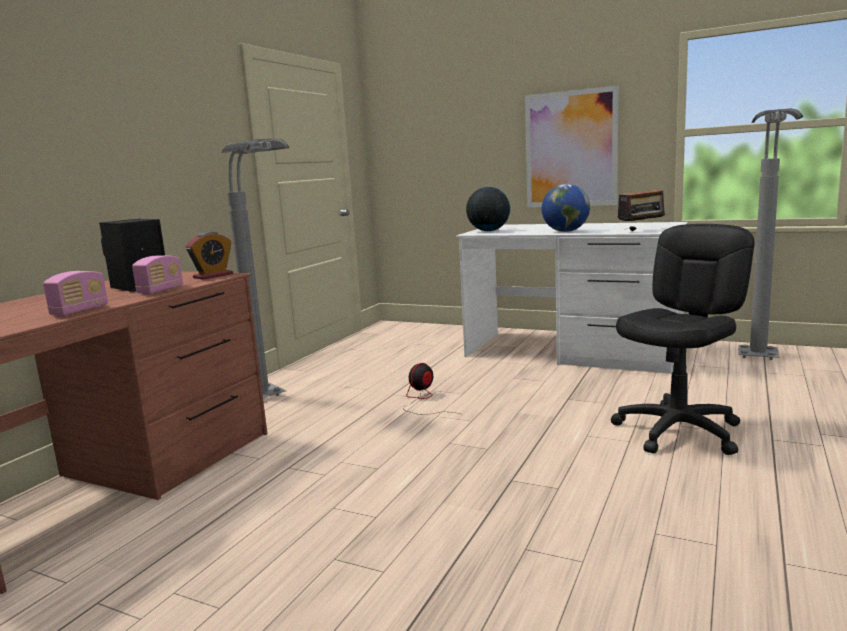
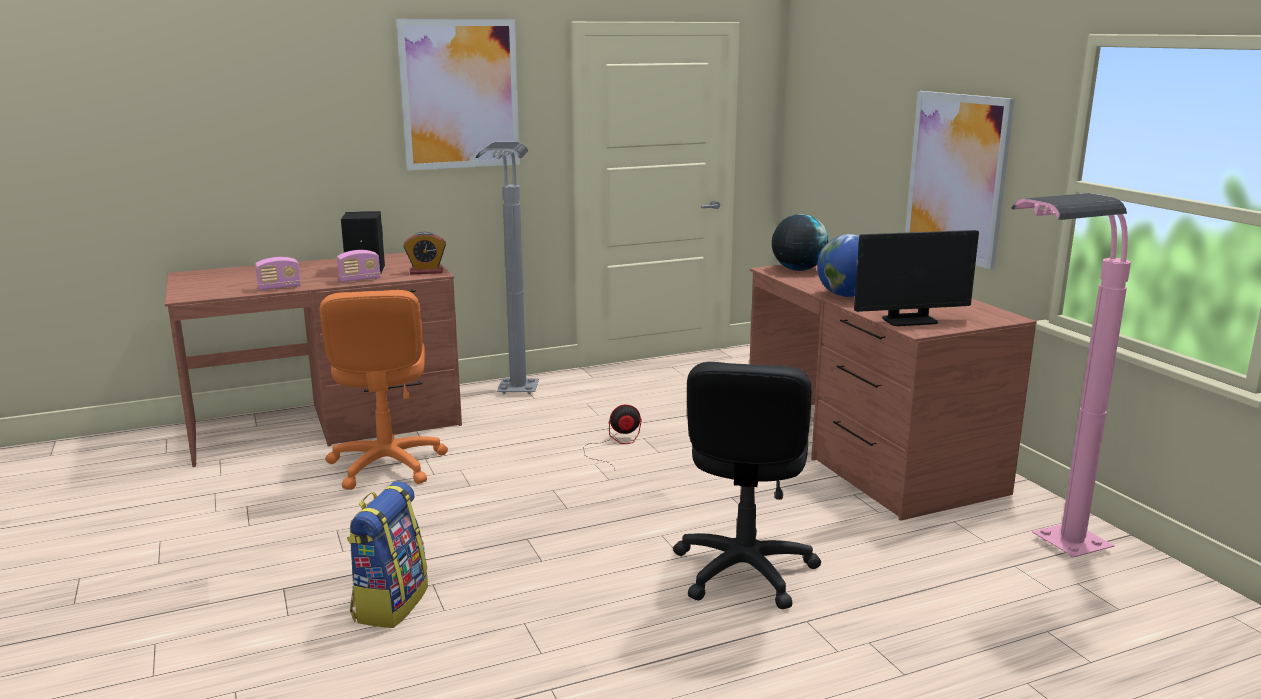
camera: 40 degrees right, 5 degrees up
white desk [456,222,688,375] -> brown desk [749,265,1037,521]
black office chair [611,224,754,455] -> black office chair turned 105 degrees clockwise [673,362,821,609]
radio [618,181,668,231] -> monitor [854,230,979,326]
grey floor lamp [739,109,803,360] -> pink floor lamp [1011,193,1131,557]
none -> orange office chair [320,290,448,490]
none -> backpack [347,481,428,628]
none -> picture [396,19,520,170]

